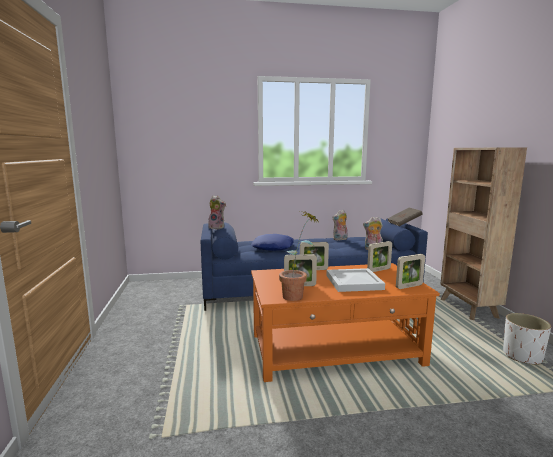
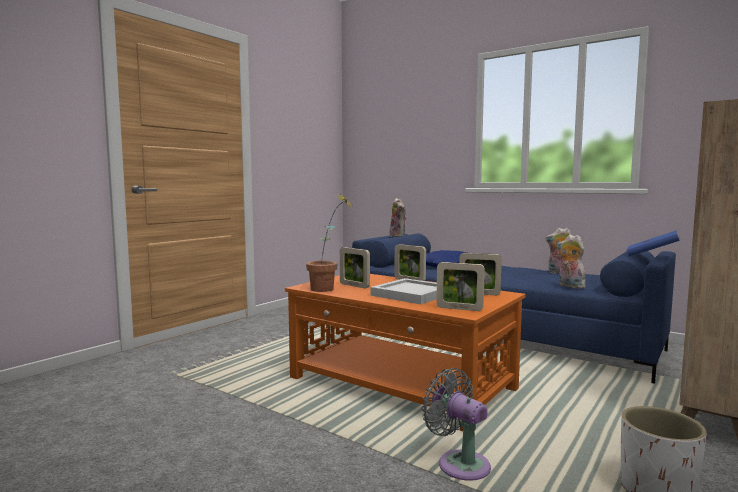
camera: 45 degrees right, 5 degrees down
brown book [387,207,423,226] -> blue book [627,230,680,257]
none -> grey fan [422,368,491,481]

